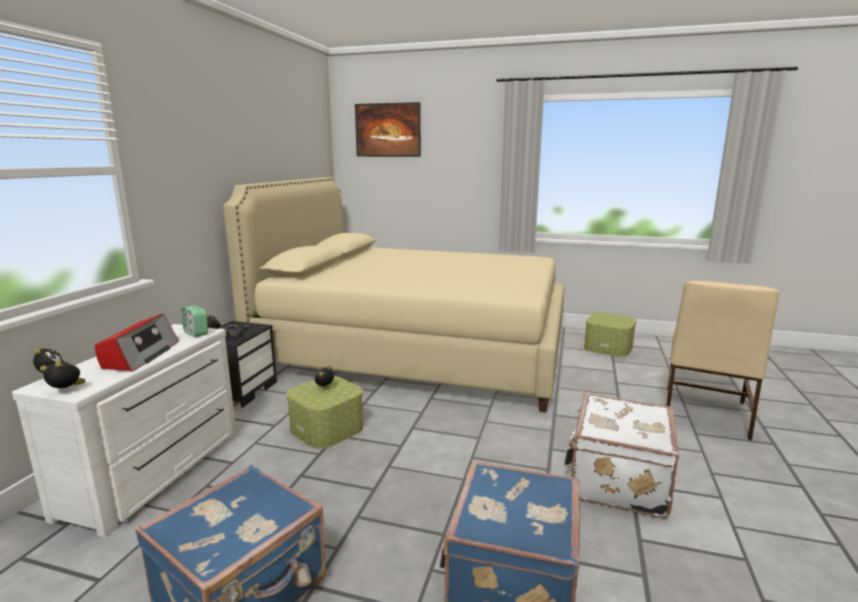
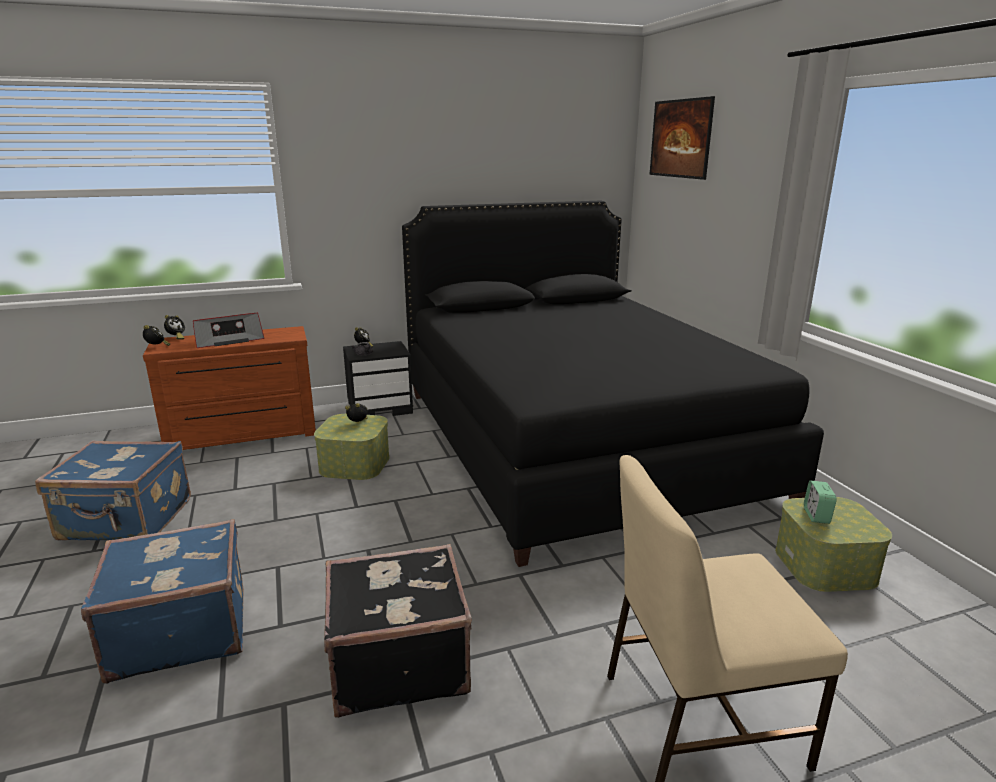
camera: 55 degrees right, 5 degrees up
white dresser [12,324,236,537] -> brown dresser [143,326,316,450]
alarm clock [181,305,208,337] -> alarm clock moved to [804,481,837,524]
beige bed [223,177,565,413] -> black bed [402,201,824,567]
white suitcase [564,393,679,518] -> black suitcase [324,544,472,718]

